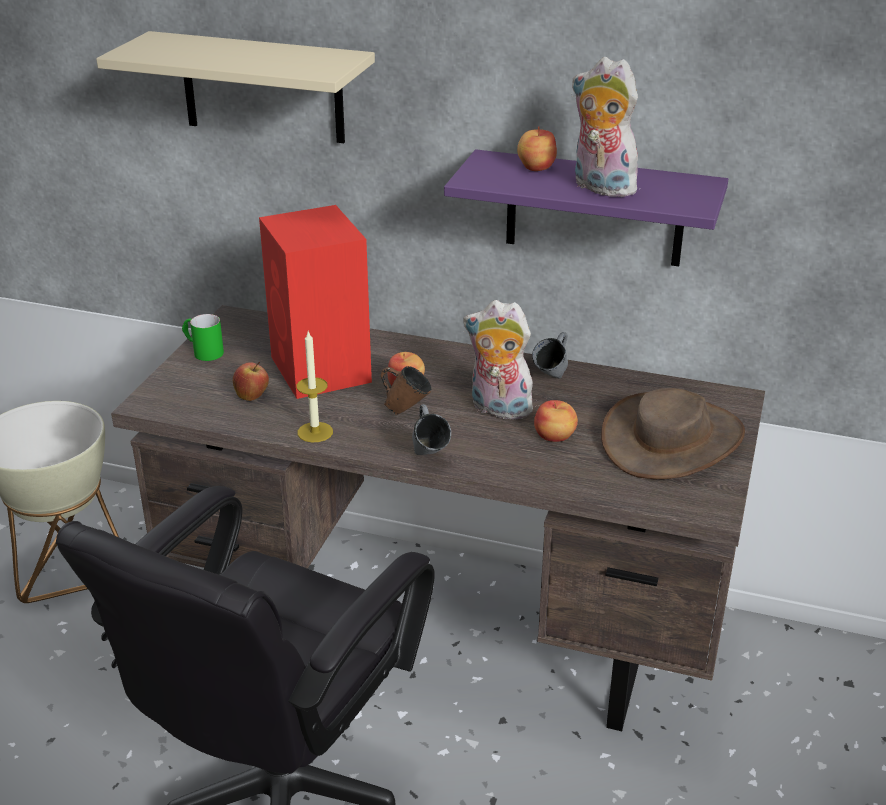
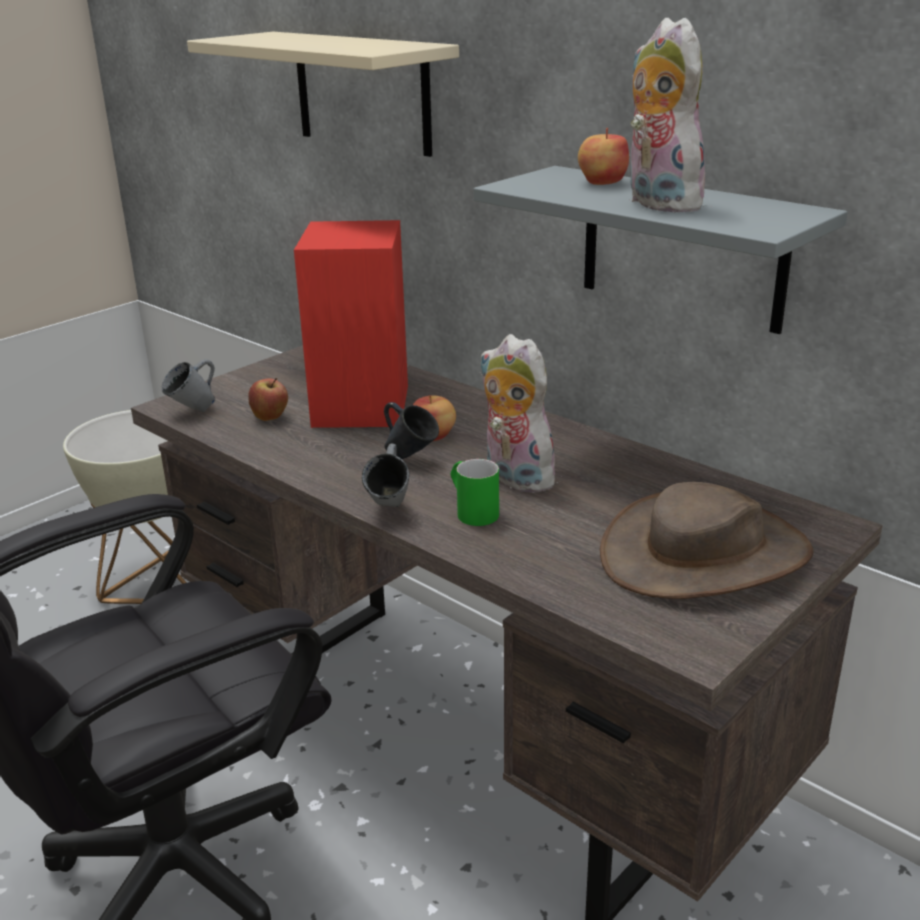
camera: 25 degrees right, 5 degrees down
green mug [182,314,224,361] -> green mug moved to [450,459,499,526]
candle [297,330,333,443] -> none
brown mug [381,366,431,415] -> blue mug [384,402,439,459]
purple shelf [444,150,728,266] -> grey shelf [473,166,848,334]
grey mug [532,332,568,378] -> grey mug moved to [162,359,216,412]
apple [534,400,578,442] -> none

